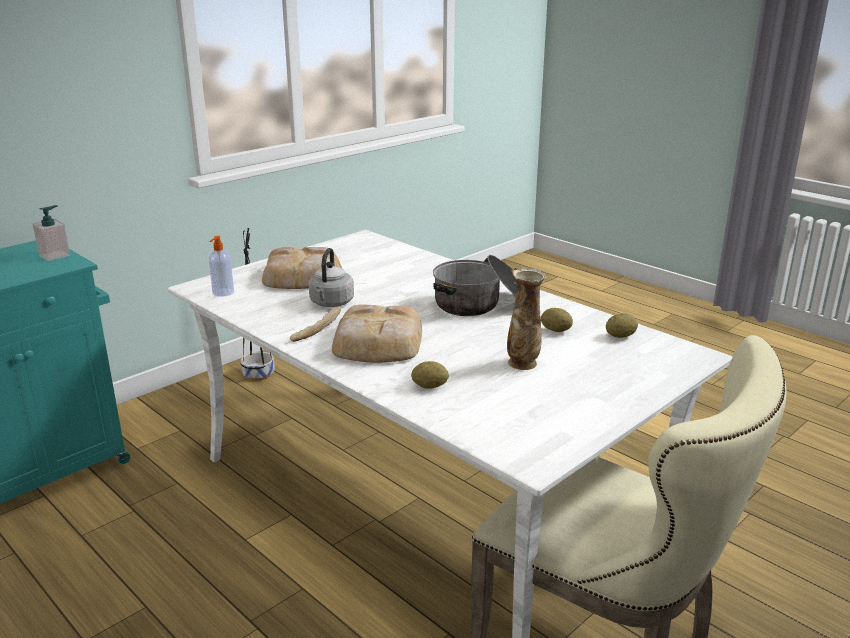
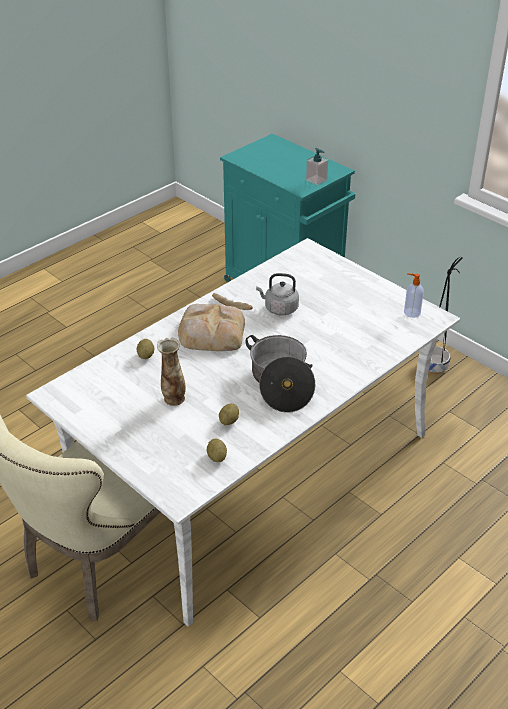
camera: 90 degrees right, 15 degrees up
soap dispenser [209,236,234,297] -> soap dispenser moved to [404,273,424,318]
bread [262,247,342,289] -> none

